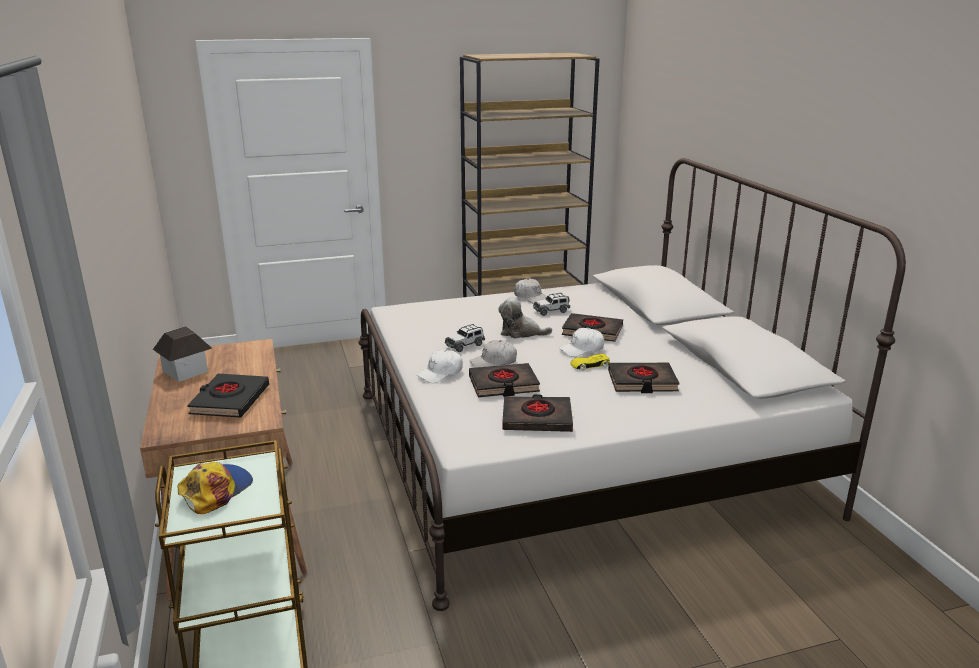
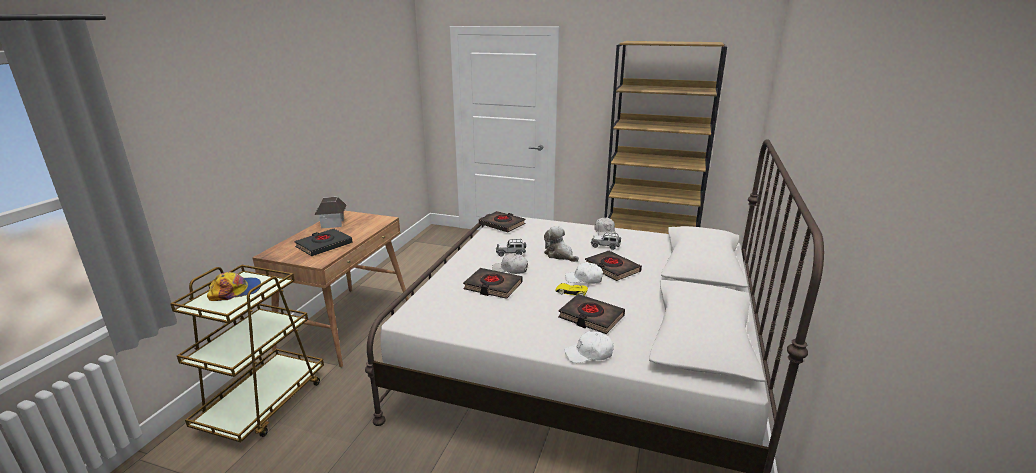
camera: 35 degrees right, 0 degrees up
white cap [417,350,463,383] -> white cap moved to [564,331,614,363]
black book [502,394,573,432] -> black book moved to [479,211,525,232]

